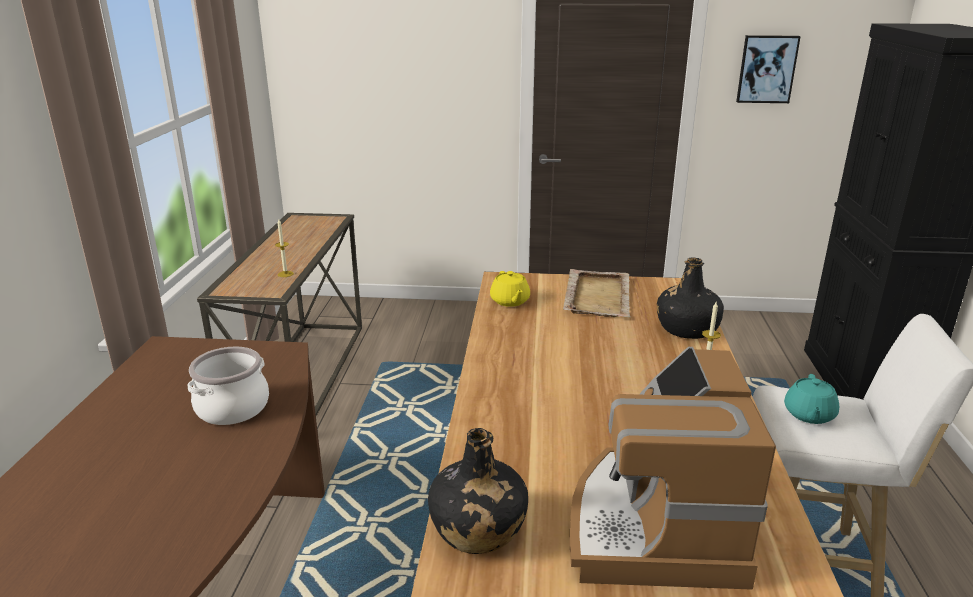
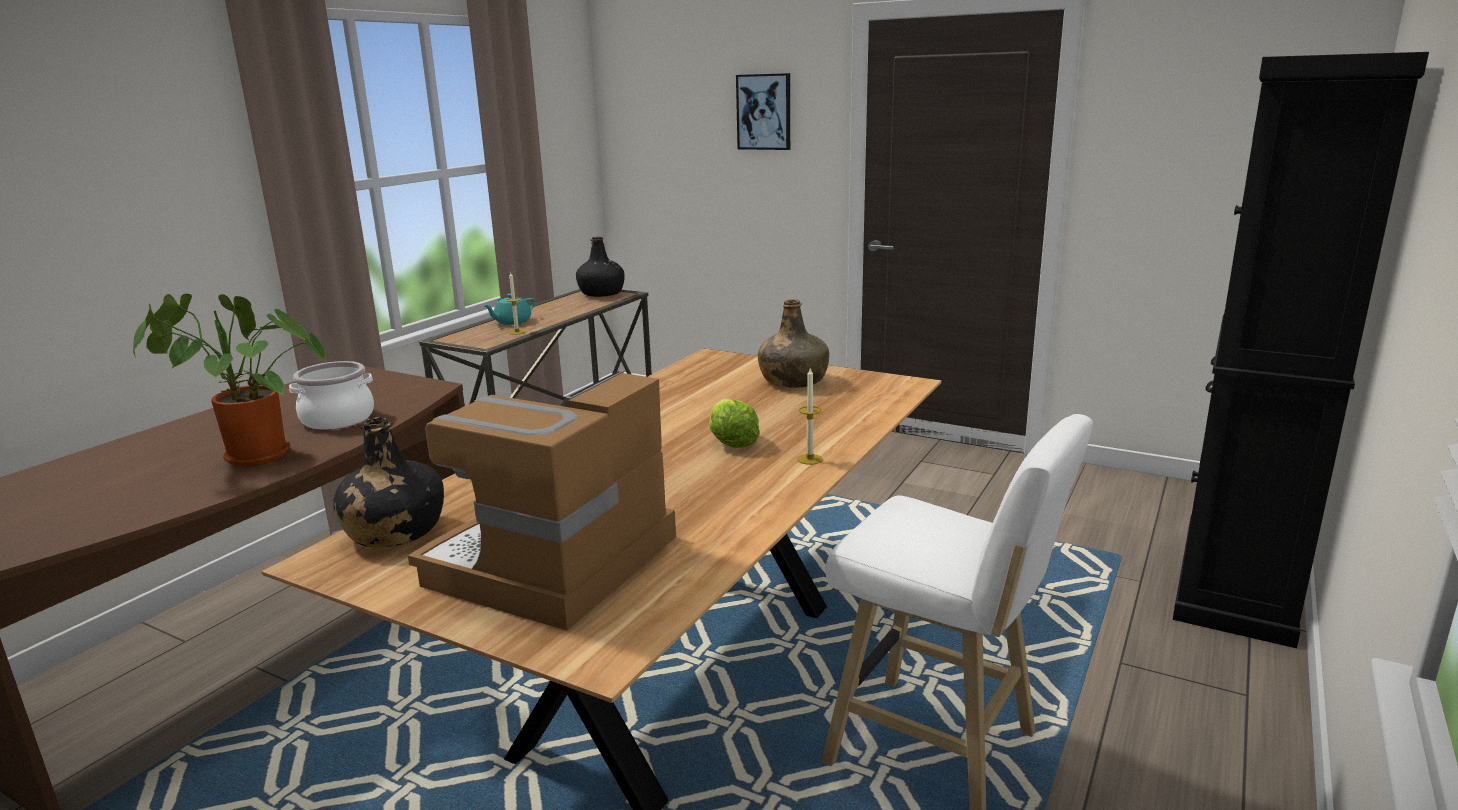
camera: 25 degrees right, 5 degrees down
yellow teapot [490,271,530,307] -> none
beige tray [563,269,631,317] -> green bottle [758,299,829,388]
black bottle [657,257,724,339] -> black bottle moved to [576,236,625,297]
picture [736,35,801,103] -> picture moved to [736,73,790,150]
turquoise teapot [784,374,839,424] -> turquoise teapot moved to [484,293,535,325]
none -> potted plant [133,294,327,466]
none -> lettuce [709,398,760,448]

